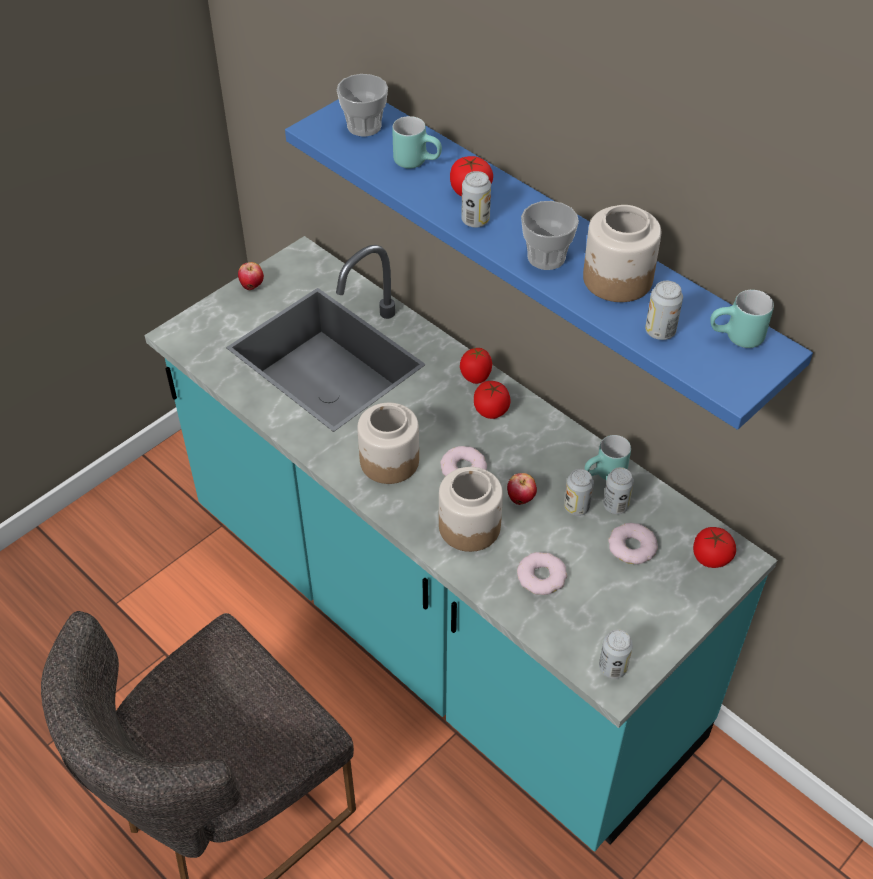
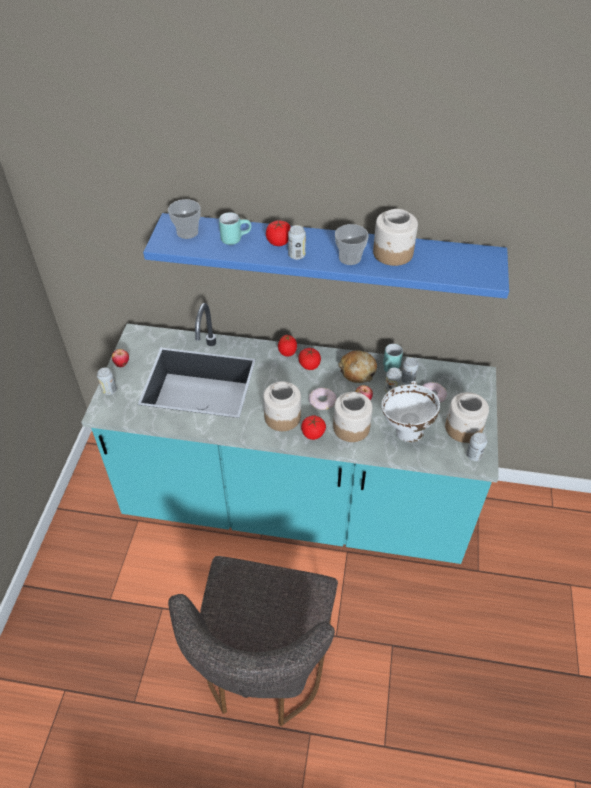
camera: 35 degrees left, 0 degrees up
donut [517,552,567,595] -> white bowl [381,381,440,442]
can [645,281,683,340] -> can moved to [97,367,117,395]
tomato [693,527,736,568] -> tomato moved to [301,415,326,440]
turquoise mug [710,290,774,348] -> none
none -> bread [339,350,377,383]
none -> jar [445,392,489,443]

